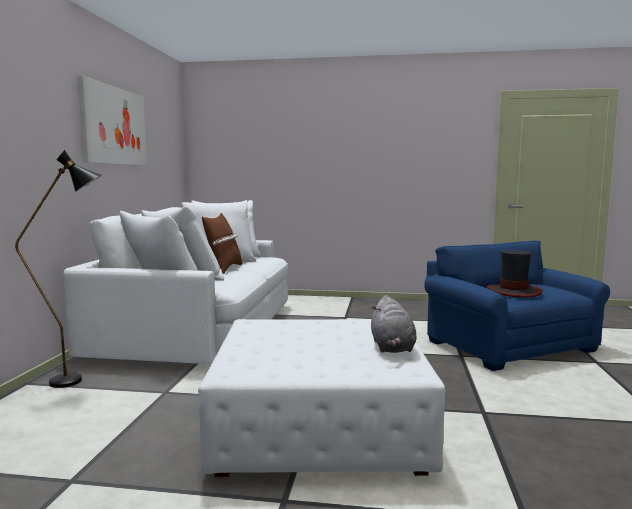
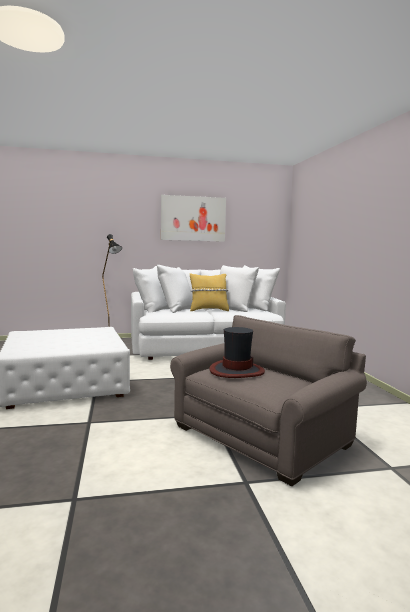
camera: 70 degrees right, 0 degrees up
brown pillow [202,213,242,274] -> yellow pillow [190,273,229,311]
grey plush toy [371,295,417,353] -> none
blue armchair [424,240,610,371] -> grey armchair [170,315,367,486]

